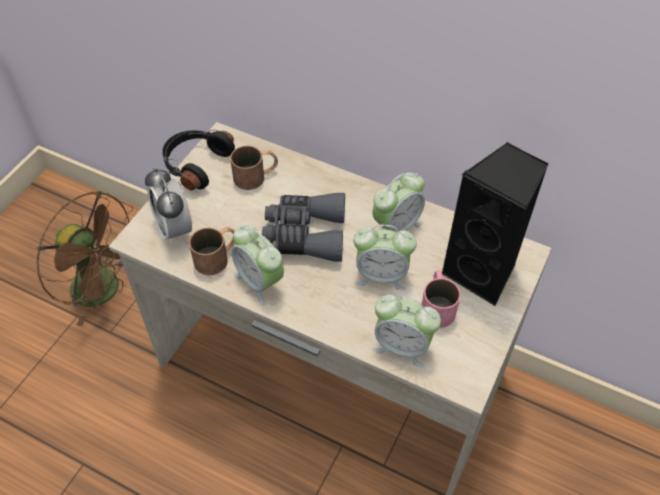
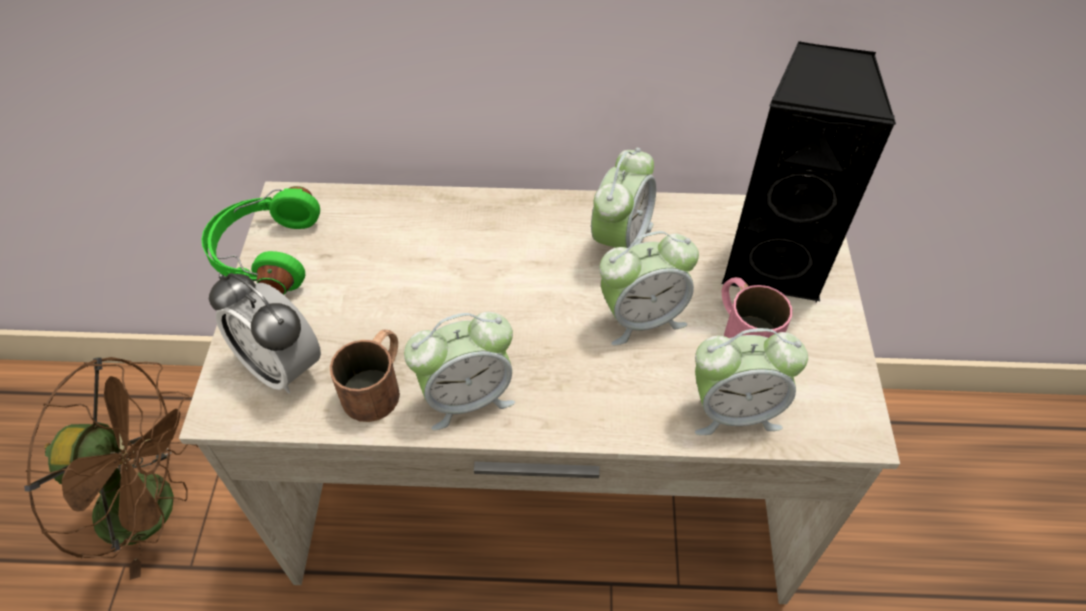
camera: 25 degrees left, 0 degrees up
black headphones [162,129,235,190] -> green headphones [201,186,320,295]
brown mug [230,145,278,190] -> none
alarm clock [232,225,284,305] -> alarm clock turned 45 degrees counterclockwise [404,312,515,430]
grey binoculars [262,193,345,262] -> none

